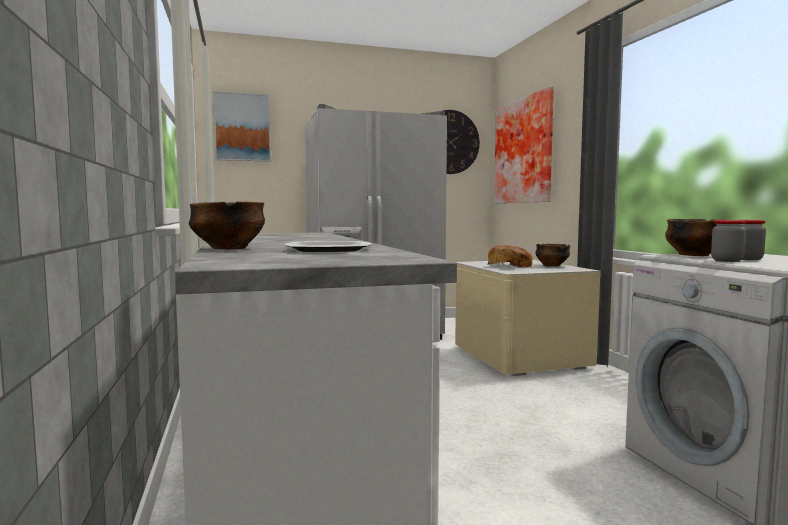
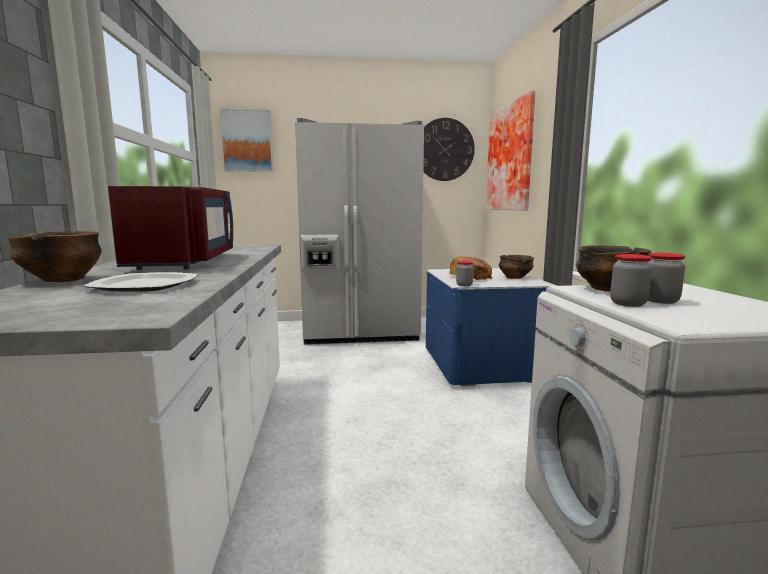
camera: 10 degrees right, 5 degrees up
beige nightstand [455,260,601,376] -> blue nightstand [426,268,557,386]
none -> red microwave [108,186,233,270]
none -> jar [456,261,474,286]

